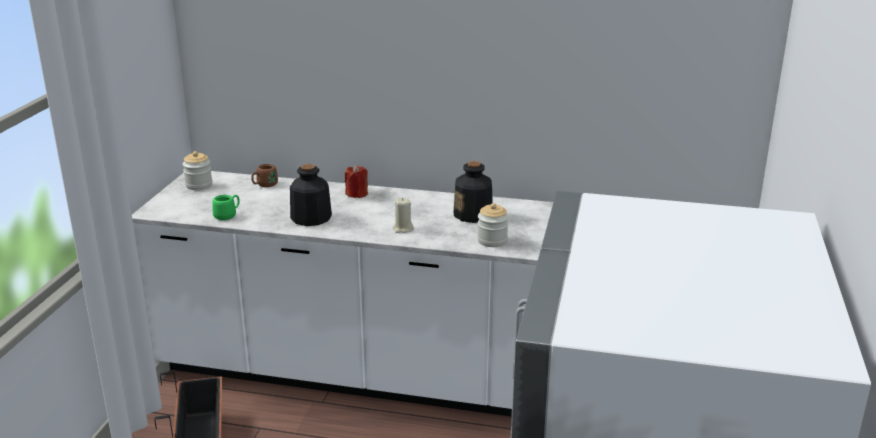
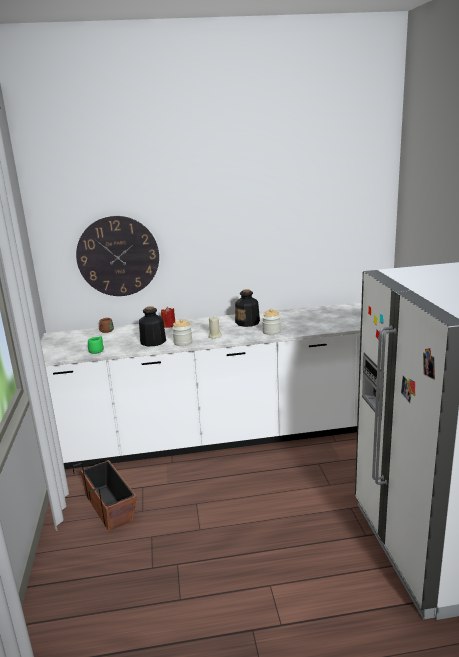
camera: 20 degrees left, 5 degrees down
jar [183,151,213,190] -> jar moved to [172,319,193,346]
none -> wall clock [76,216,159,296]

